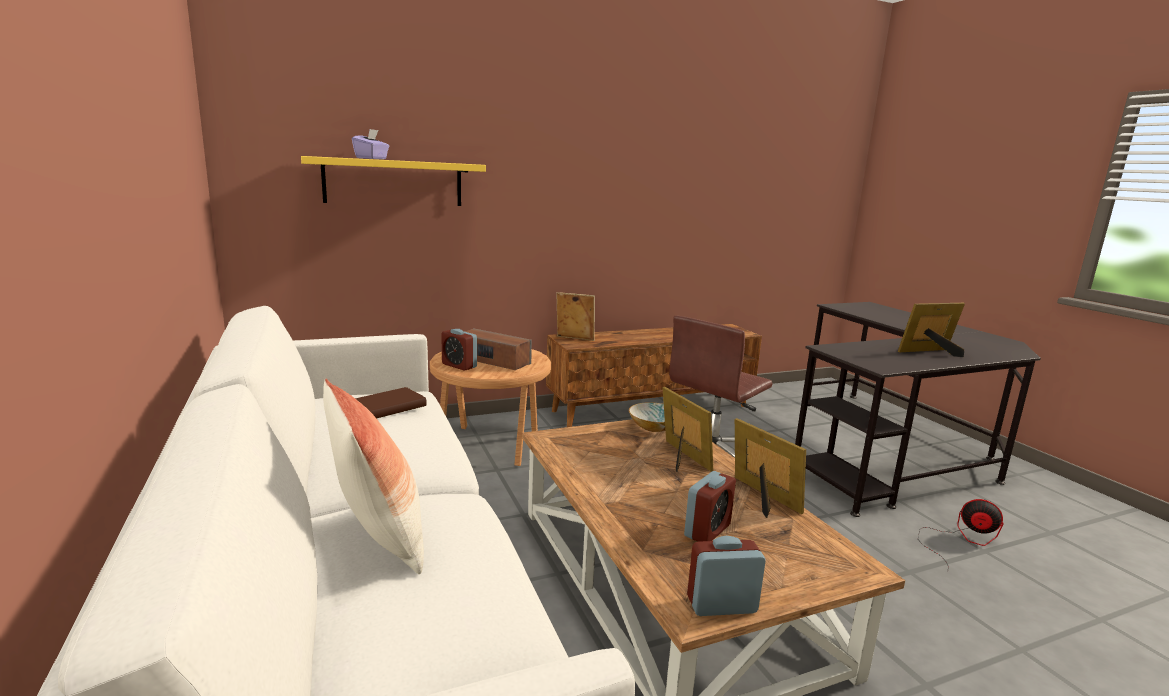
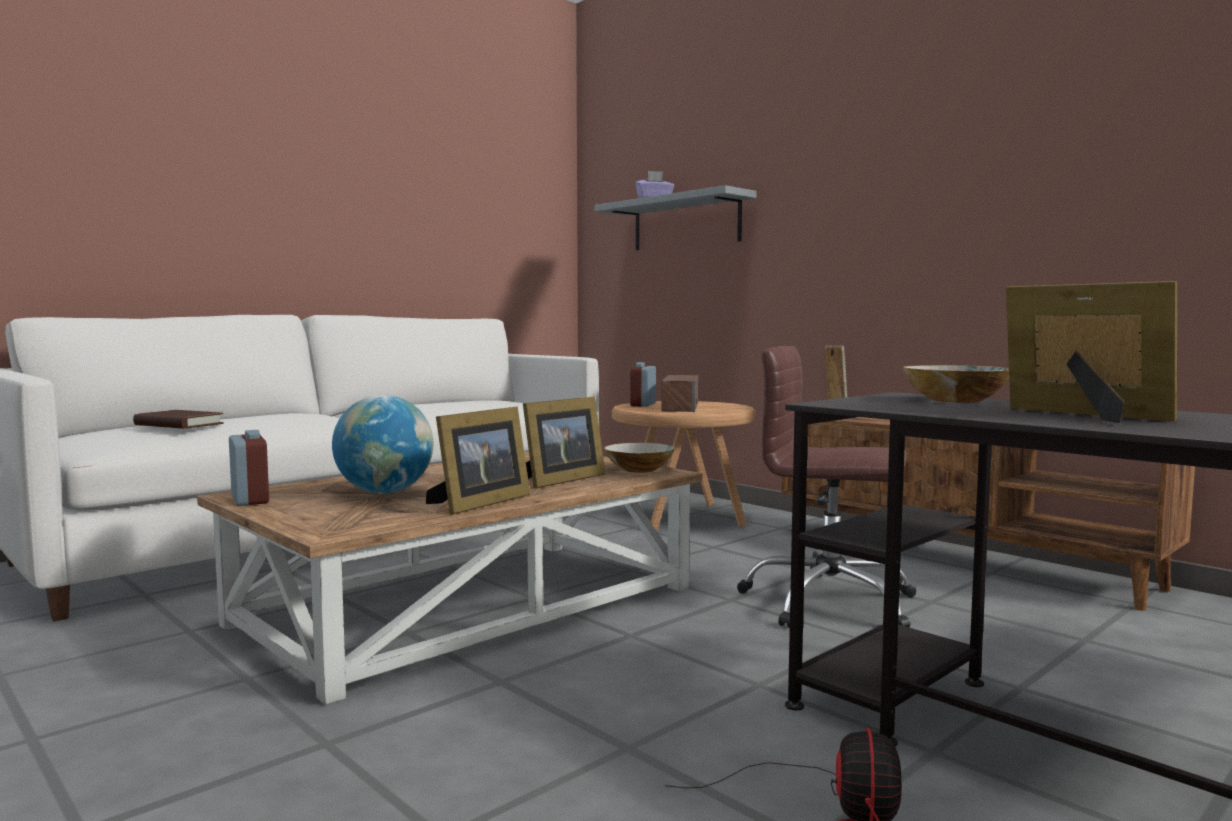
camera: 70 degrees right, 10 degrees down
yellow shelf [301,156,486,206] -> grey shelf [594,185,756,250]
pillow [323,379,424,574] -> none
brown book [355,387,427,419] -> brown book moved to [133,410,224,429]
alarm clock [684,471,736,542] -> globe [332,395,433,494]
none -> bowl [902,365,1009,403]

